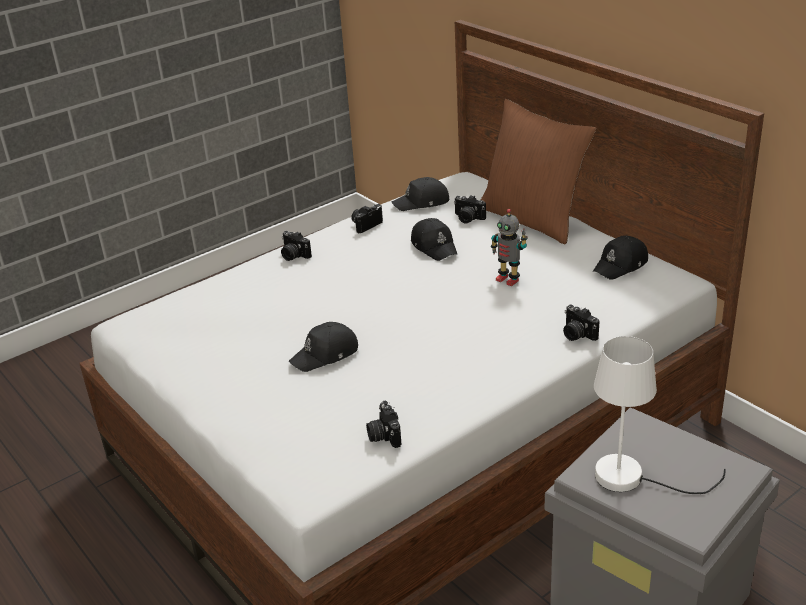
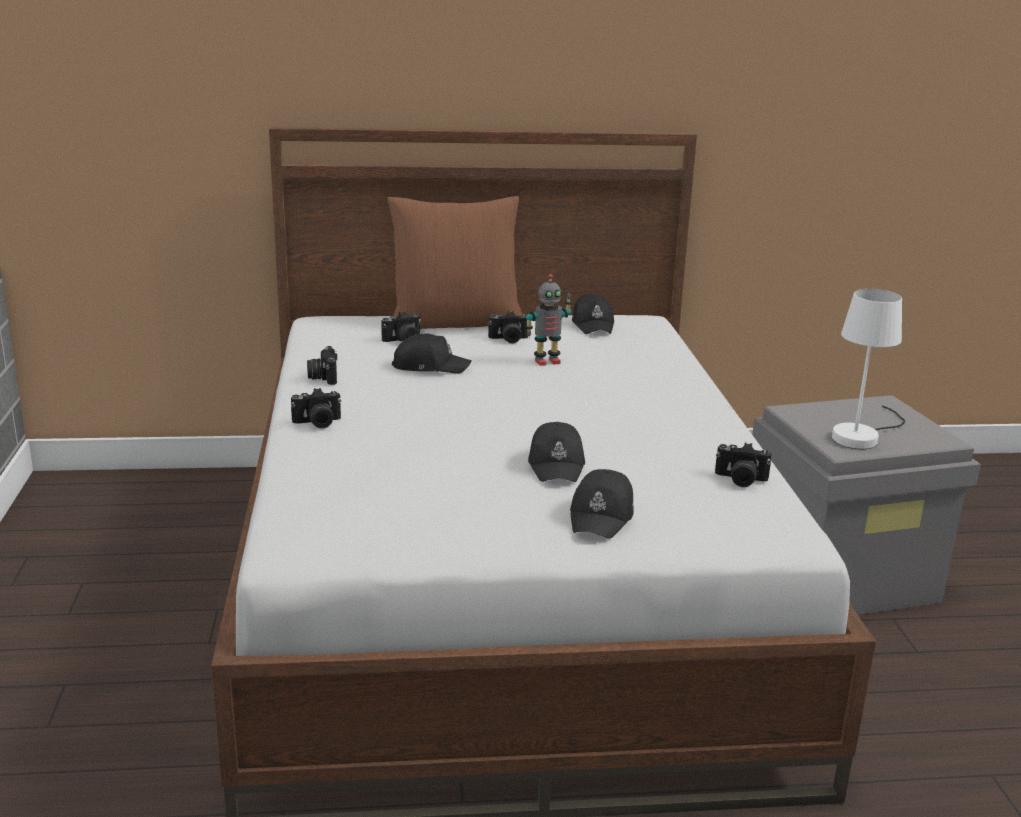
camera: 60 degrees left, 10 degrees down
black cap [391,177,449,211] -> black cap moved to [570,469,634,539]
camera [563,304,599,341] -> camera moved to [488,311,528,343]

